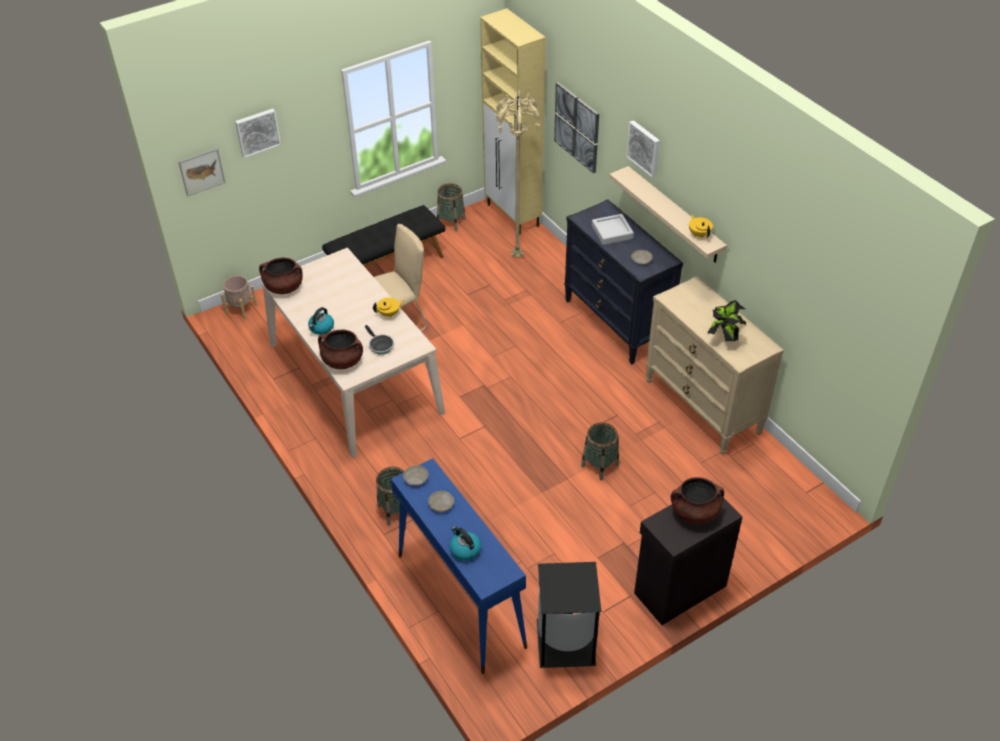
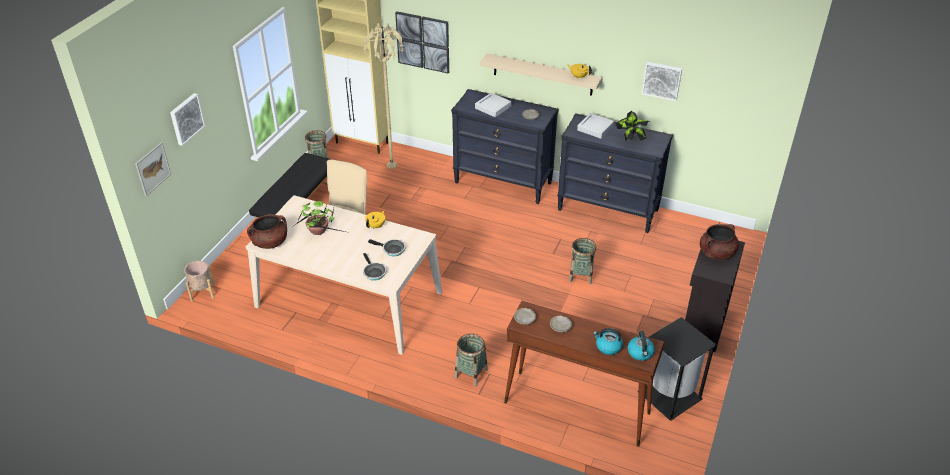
camera: 35 degrees left, 5 degrees down
kettle [308,307,334,335] -> kettle moved to [628,331,655,361]
brown cooking pot [318,329,363,369] -> frying pan [363,253,386,281]
blue console table [391,458,527,674] -> brown console table [504,301,664,447]
picture [626,120,660,178] -> picture moved to [642,62,682,101]
beige dresser [646,276,784,455] -> black dresser [557,113,673,233]
none -> potted plant [295,201,345,235]
none -> grey tray [577,113,614,139]

